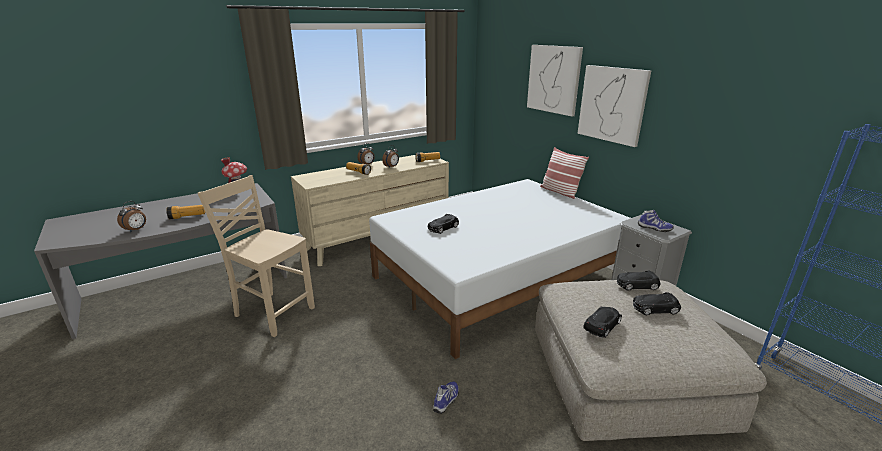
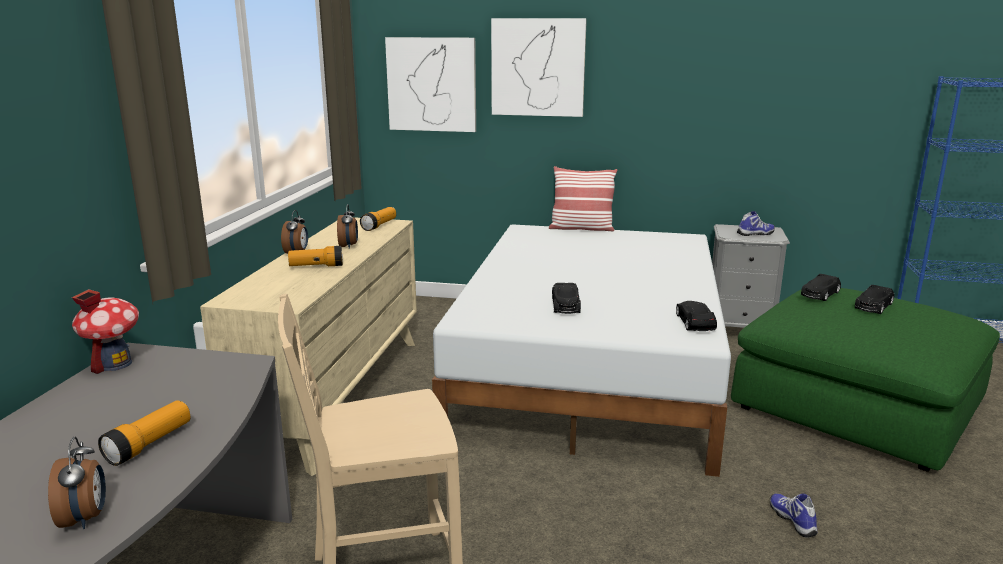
camera: 45 degrees left, 5 degrees down
beige ottoman [535,280,767,441] -> green ottoman [731,288,1000,472]
picture [577,65,651,147] -> picture moved to [385,37,476,132]
black toy car [583,306,622,338] -> black toy car moved to [676,301,717,331]

